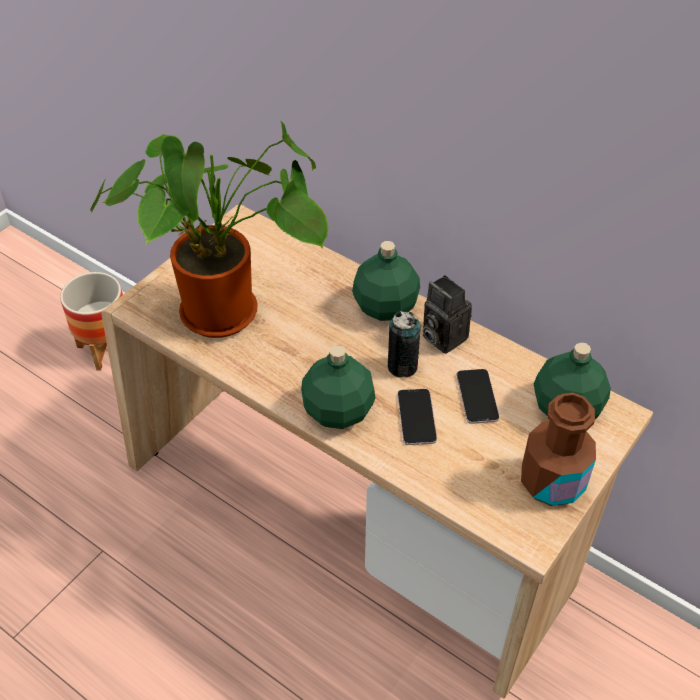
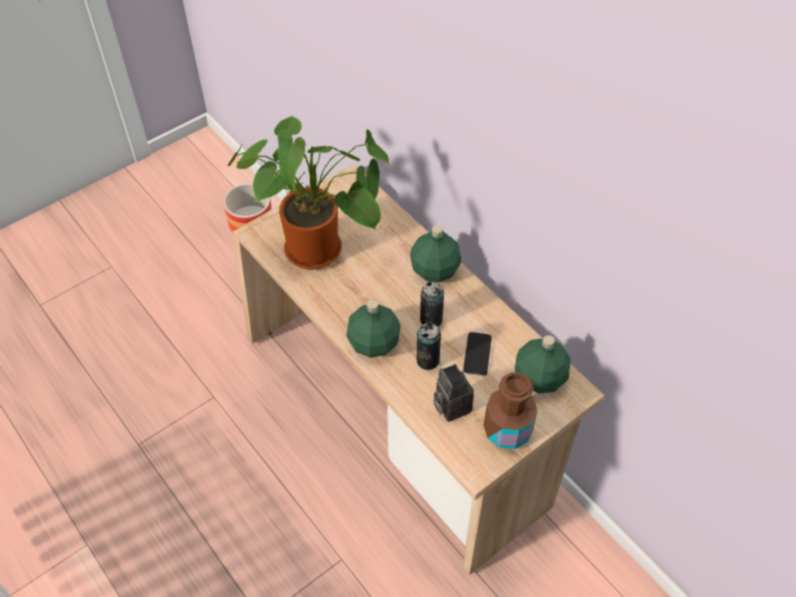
camera: 15 degrees right, 5 degrees up
phone [397,389,437,445] -> can [416,323,441,370]
camera [423,275,472,354] -> camera moved to [433,364,474,422]

